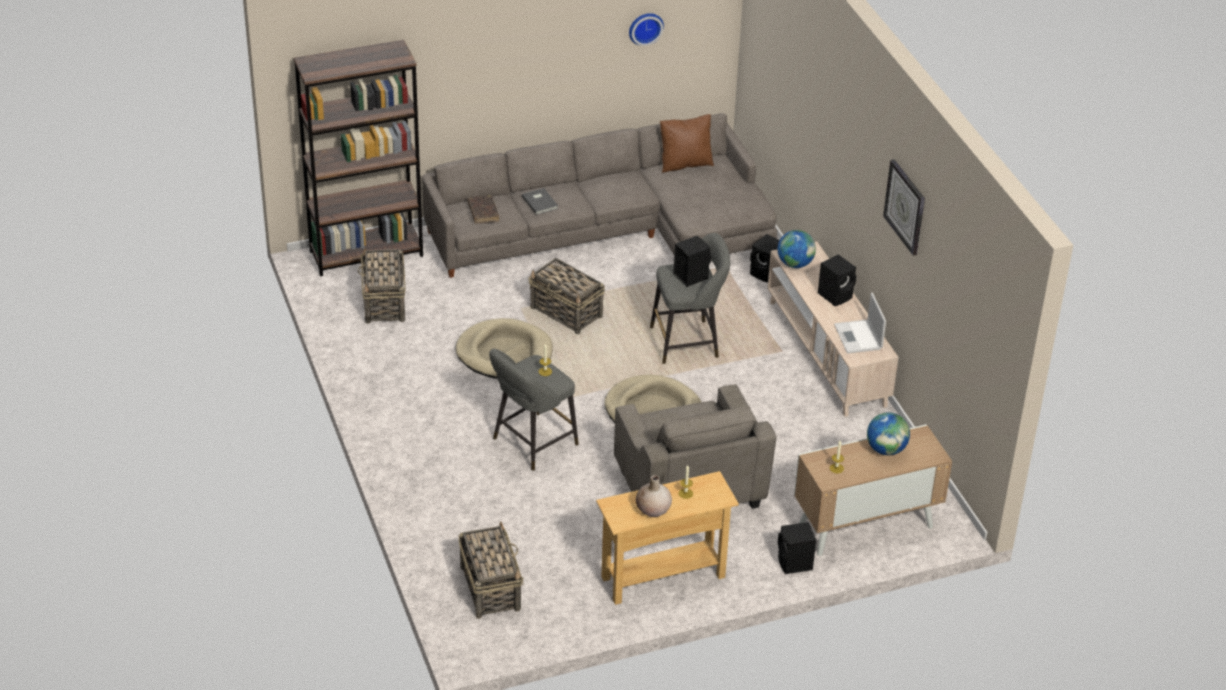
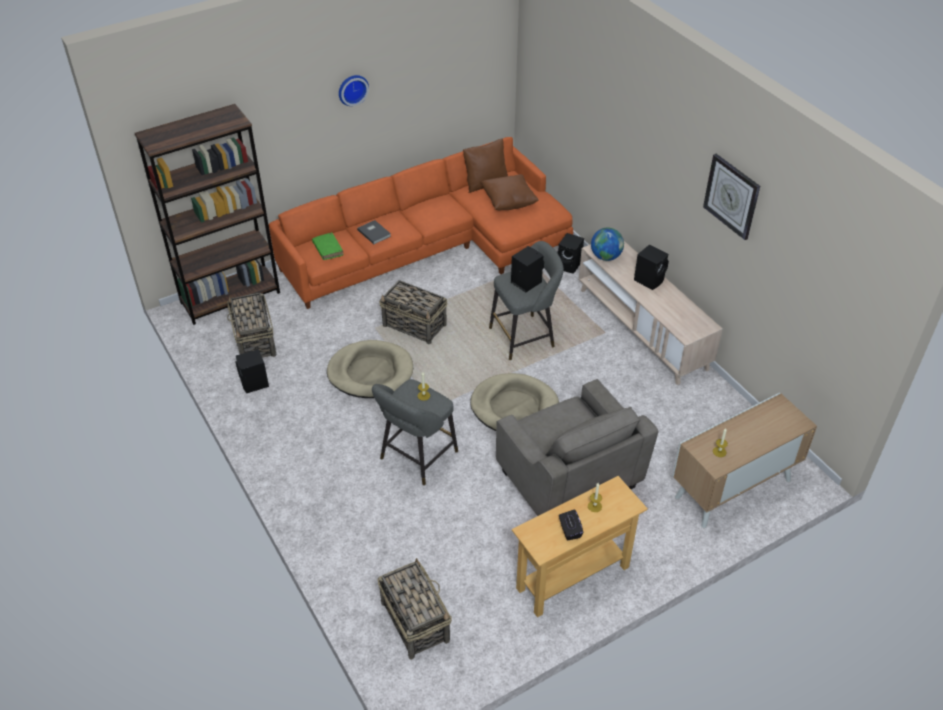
camera: 10 degrees left, 5 degrees up
grey sofa [422,113,777,278] -> orange sofa [269,137,573,309]
brown book [468,195,499,224] -> green book [312,232,344,260]
wall clock [629,13,664,46] -> wall clock moved to [339,75,369,106]
beige vase [636,475,672,517] -> black tissue box [559,509,583,540]
black speaker [778,522,816,574] -> black speaker moved to [236,349,269,393]
laptop [834,293,886,354] -> none
globe [867,412,910,455] -> none
none -> brown pillow [481,174,539,210]

